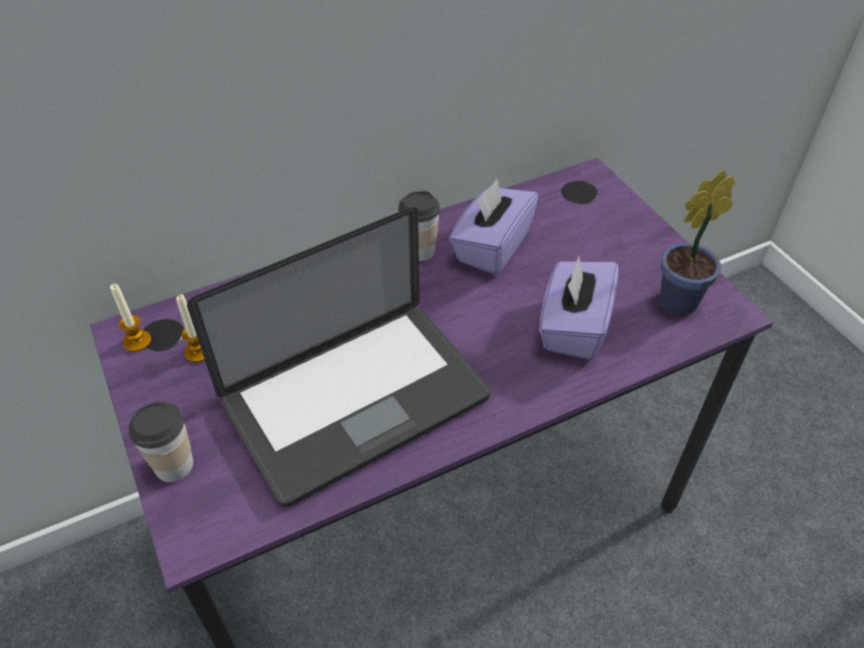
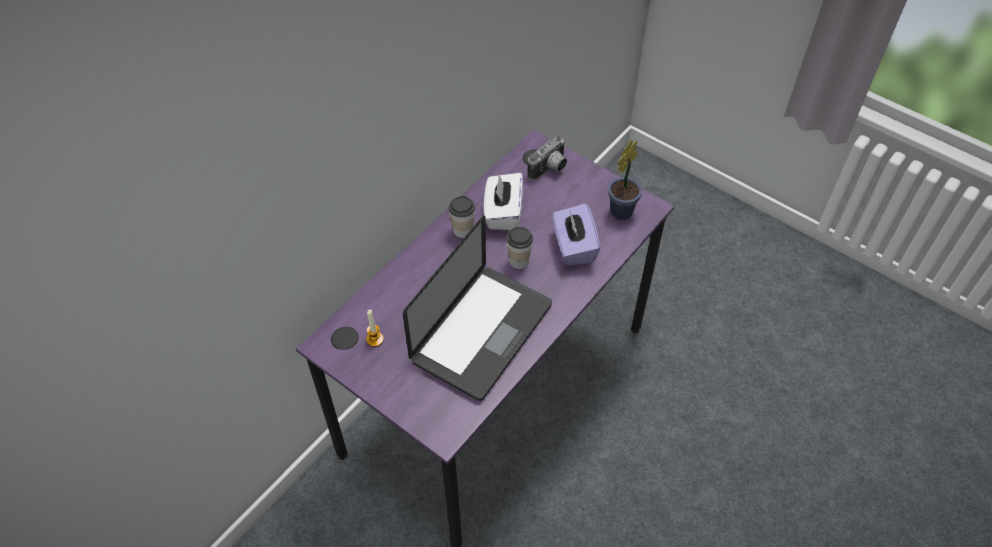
camera: 25 degrees left, 5 degrees up
candle [110,283,151,352] -> none
cup [129,401,193,482] -> cup moved to [506,226,533,269]
purple tissue box [449,179,539,275] -> white tissue box [484,173,523,230]
none -> camera [528,136,567,180]

